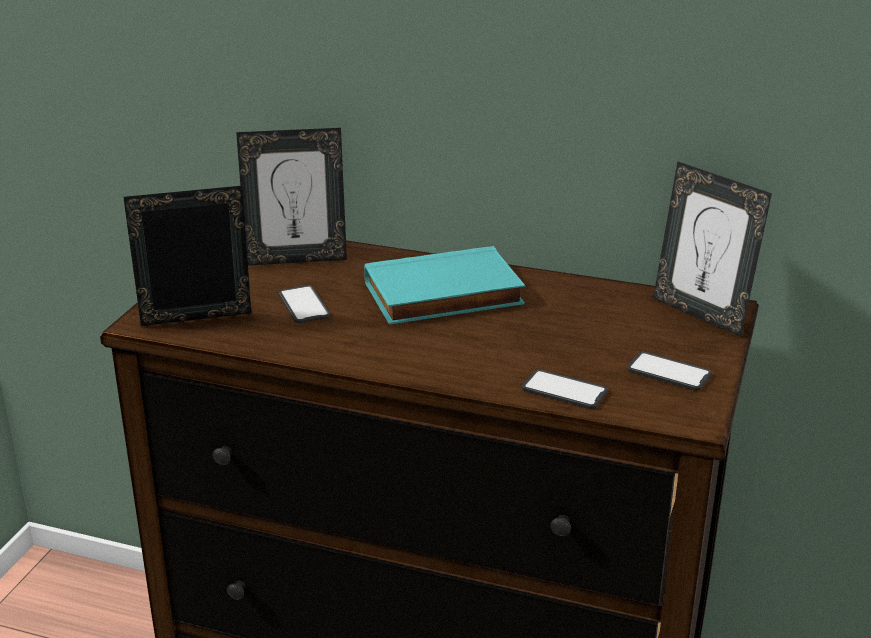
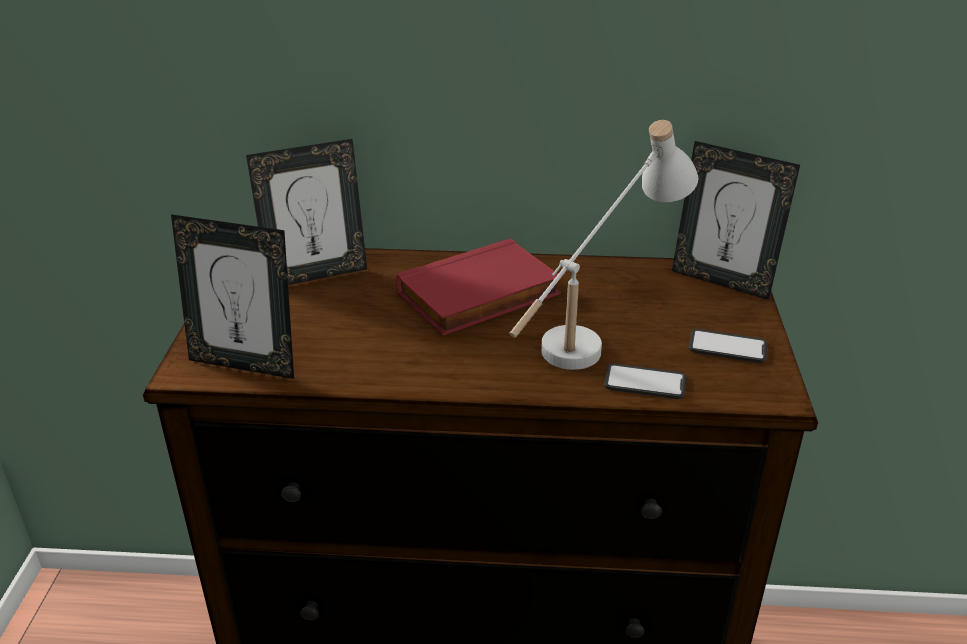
camera: 15 degrees left, 5 degrees up
picture frame [123,186,251,326] -> picture frame turned 135 degrees counterclockwise [171,214,294,379]
phone [279,285,330,323] -> none
turquoise book [364,246,525,325] -> red book [396,239,561,335]
none -> white table lamp [509,120,698,370]

